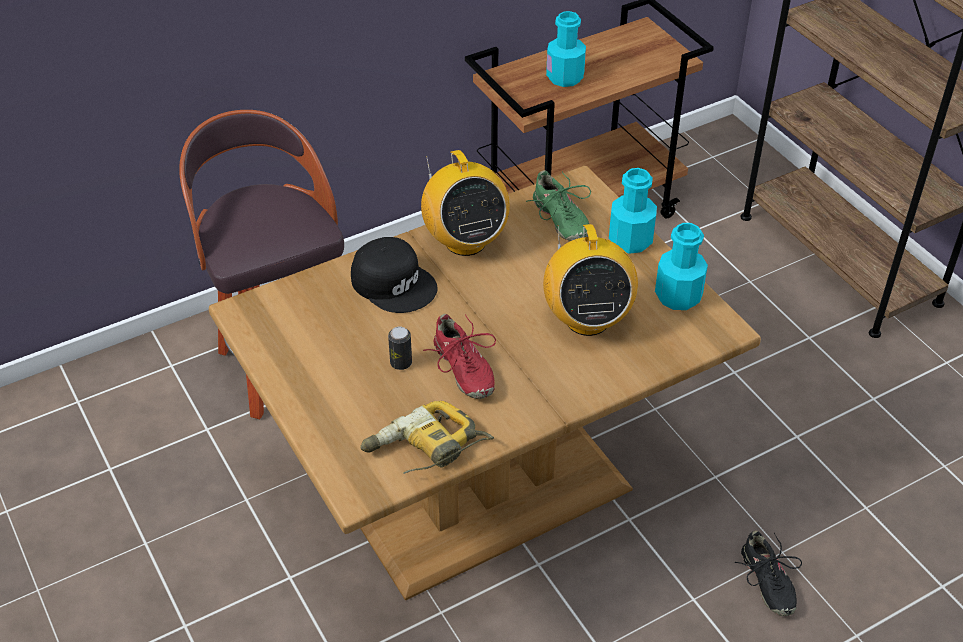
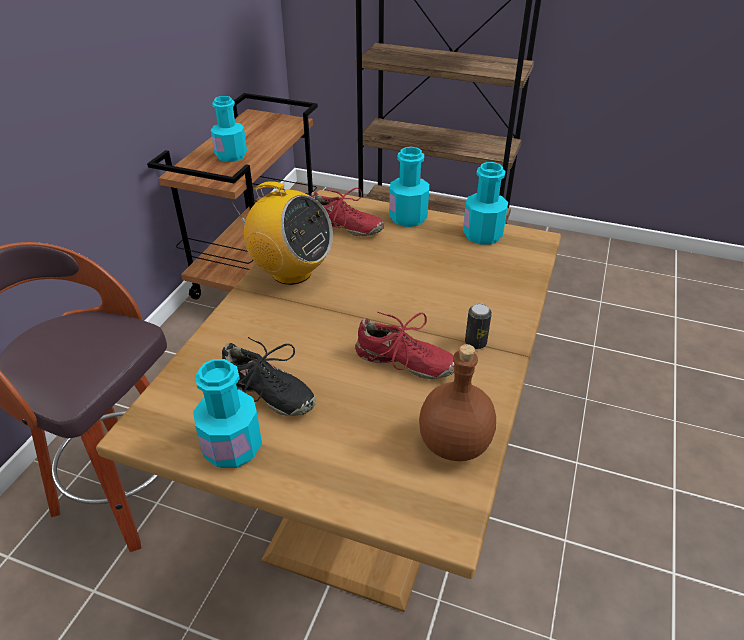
camera: 40 degrees left, 5 degrees down
black cap [351,237,437,313] -> none
power drill [360,401,494,474] -> brown bottle [419,344,496,461]
can [388,327,412,370] -> can moved to [465,303,492,349]
green shoe [526,170,591,241] -> red shoe [310,188,384,236]
radio [543,224,638,336] -> none
black shoe [735,531,802,616] -> black shoe moved to [222,337,315,416]
none -> turquoise bottle [193,359,262,468]

